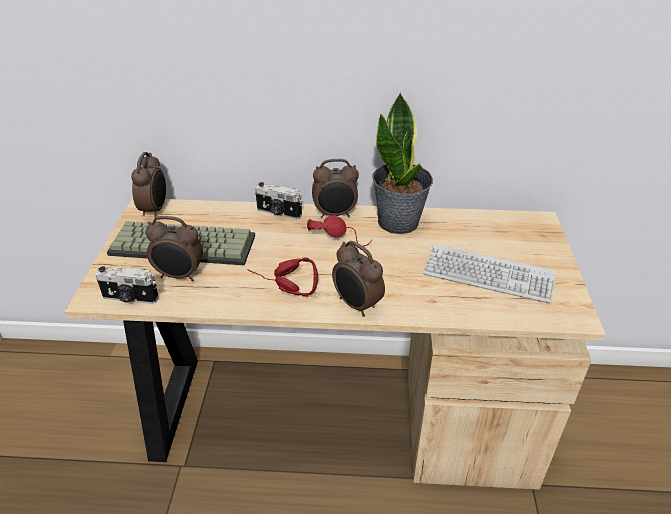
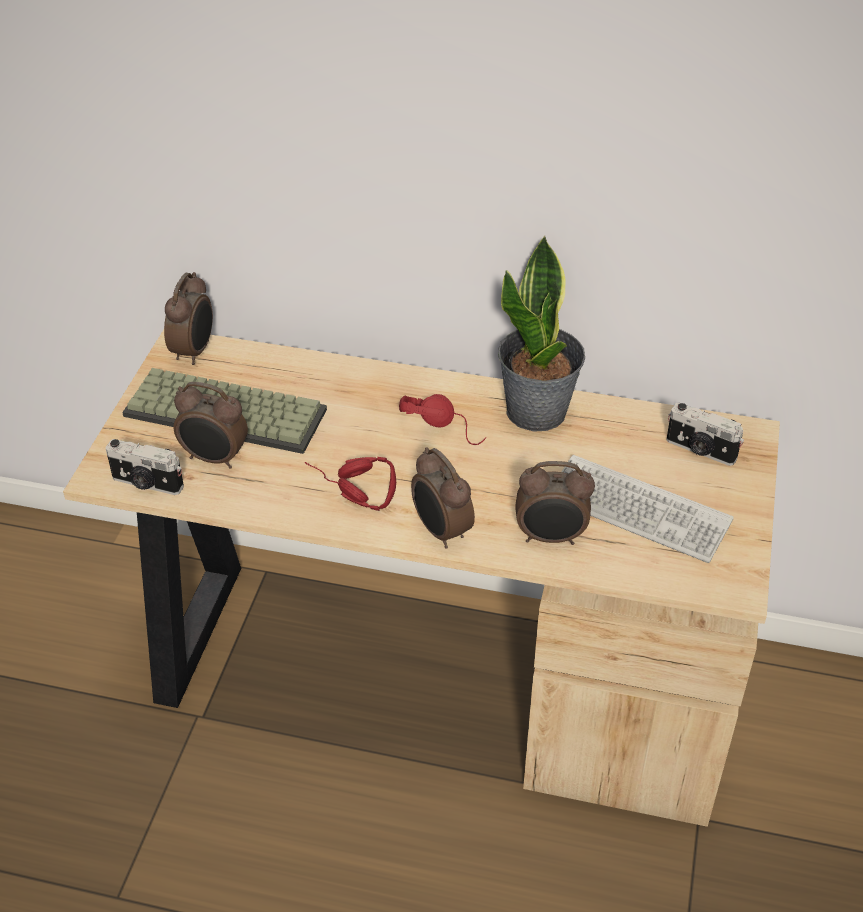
camera: 10 degrees right, 5 degrees up
camera [255,182,302,220] -> camera moved to [666,403,744,466]
alarm clock [312,159,359,218] -> alarm clock moved to [516,461,595,545]

